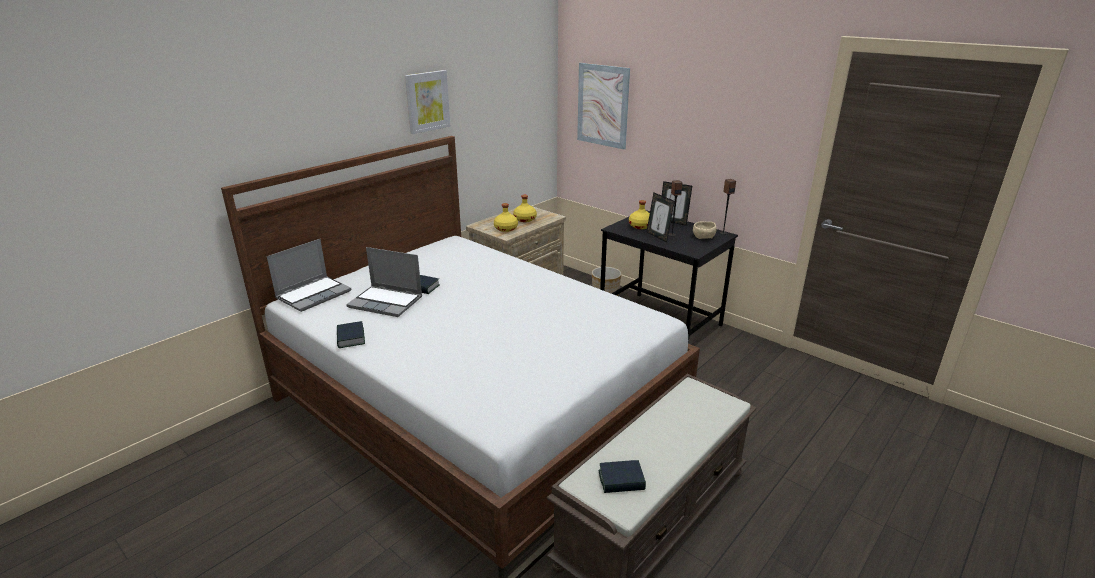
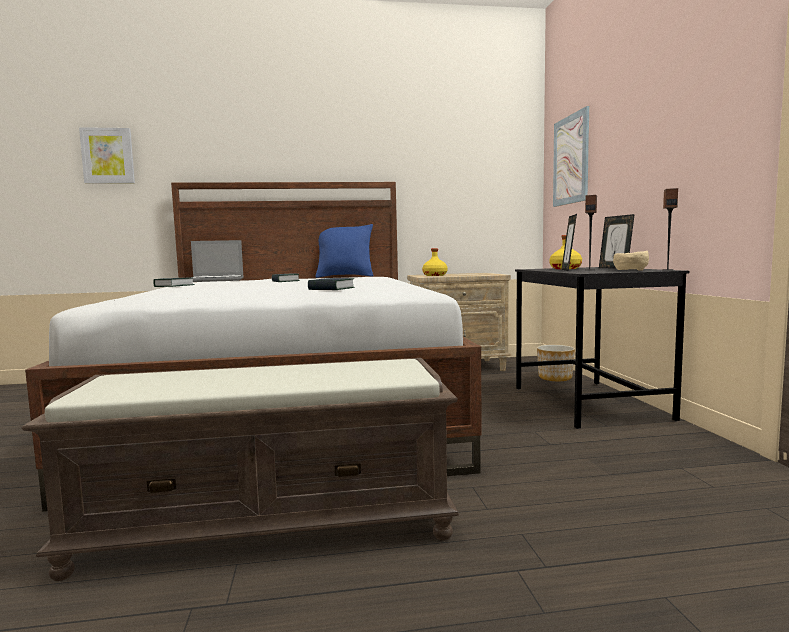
camera: 40 degrees right, 20 degrees down
laptop [346,247,422,317] -> none
picture [405,70,450,134] -> picture moved to [79,127,135,184]
yellow bottle [513,195,537,222] -> none
book [598,460,646,493] -> book moved to [308,278,355,290]
none -> blue pillow [315,224,373,278]

